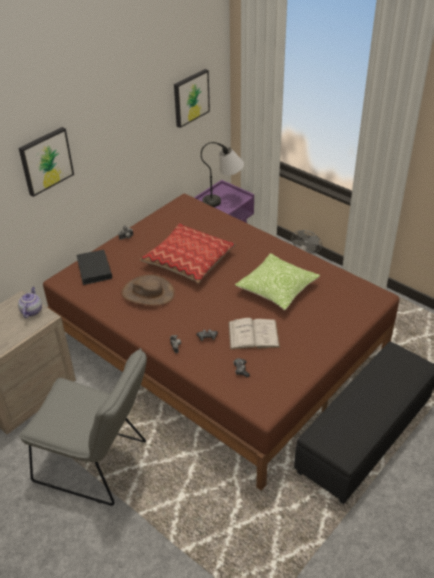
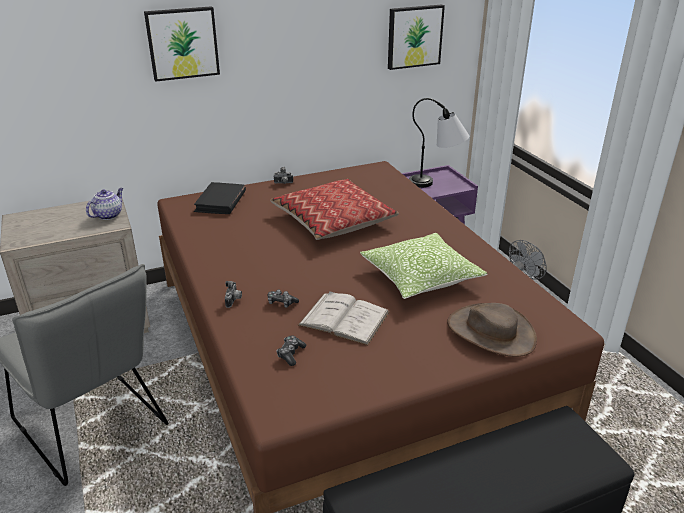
camera: 25 degrees right, 10 degrees down
brown hat [121,274,175,306] -> brown hat moved to [447,303,537,357]

